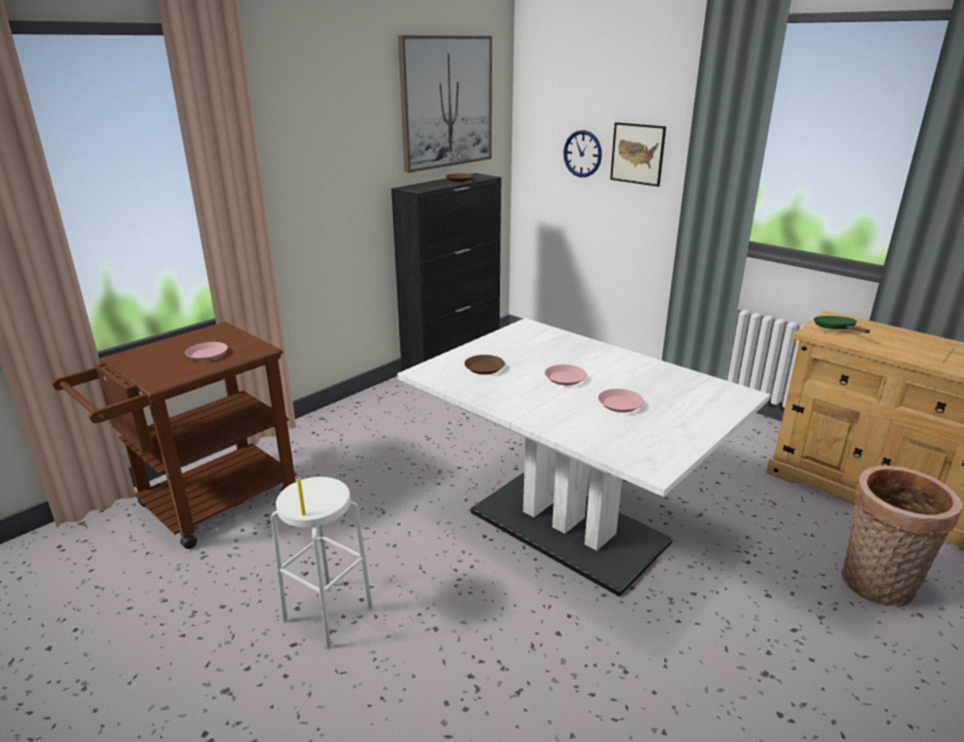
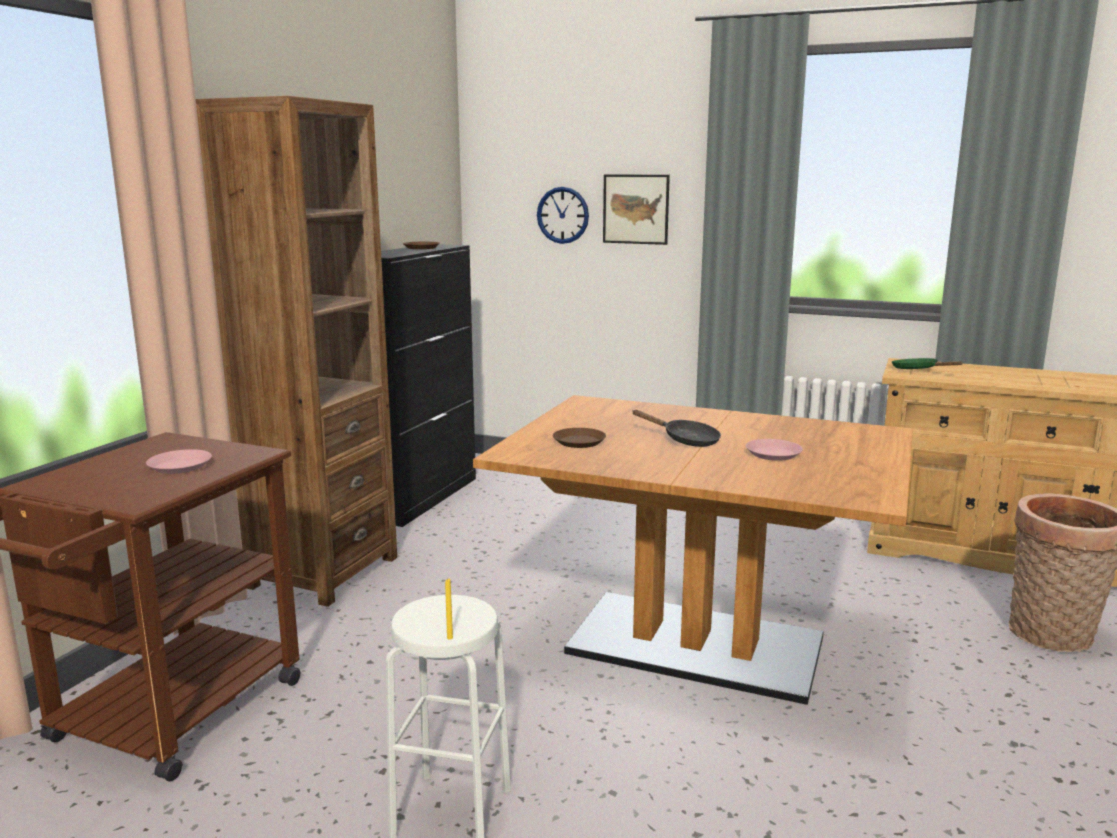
camera: 20 degrees left, 10 degrees down
picture [398,35,492,173] -> none
white dining table [398,318,770,597] -> brown dining table [473,395,913,705]
pink plate [545,365,587,385] -> black frying pan [632,410,721,447]
none -> brown bookcase [196,96,397,607]

